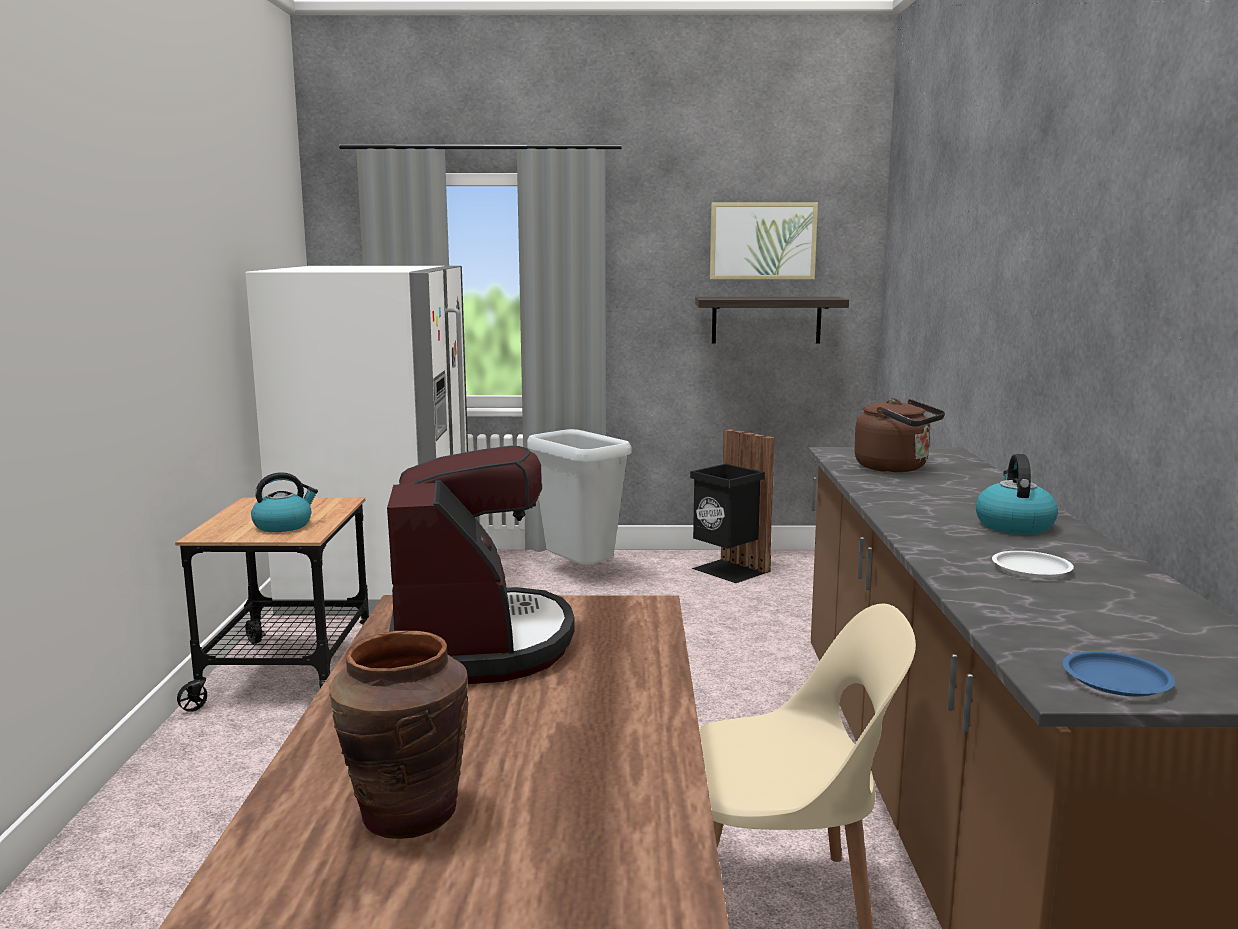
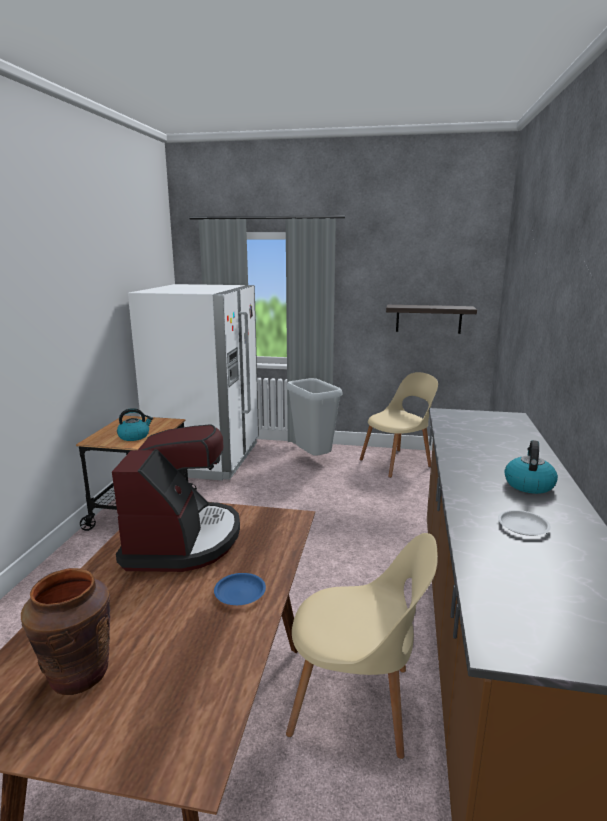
camera: 10 degrees right, 5 degrees up
black trash can [690,429,775,583] -> beige chair [360,372,438,478]
picture [710,202,818,279] -> none
brown kettle [854,398,945,472] -> none
blue plate [1063,651,1175,696] -> blue plate moved to [214,573,266,605]

